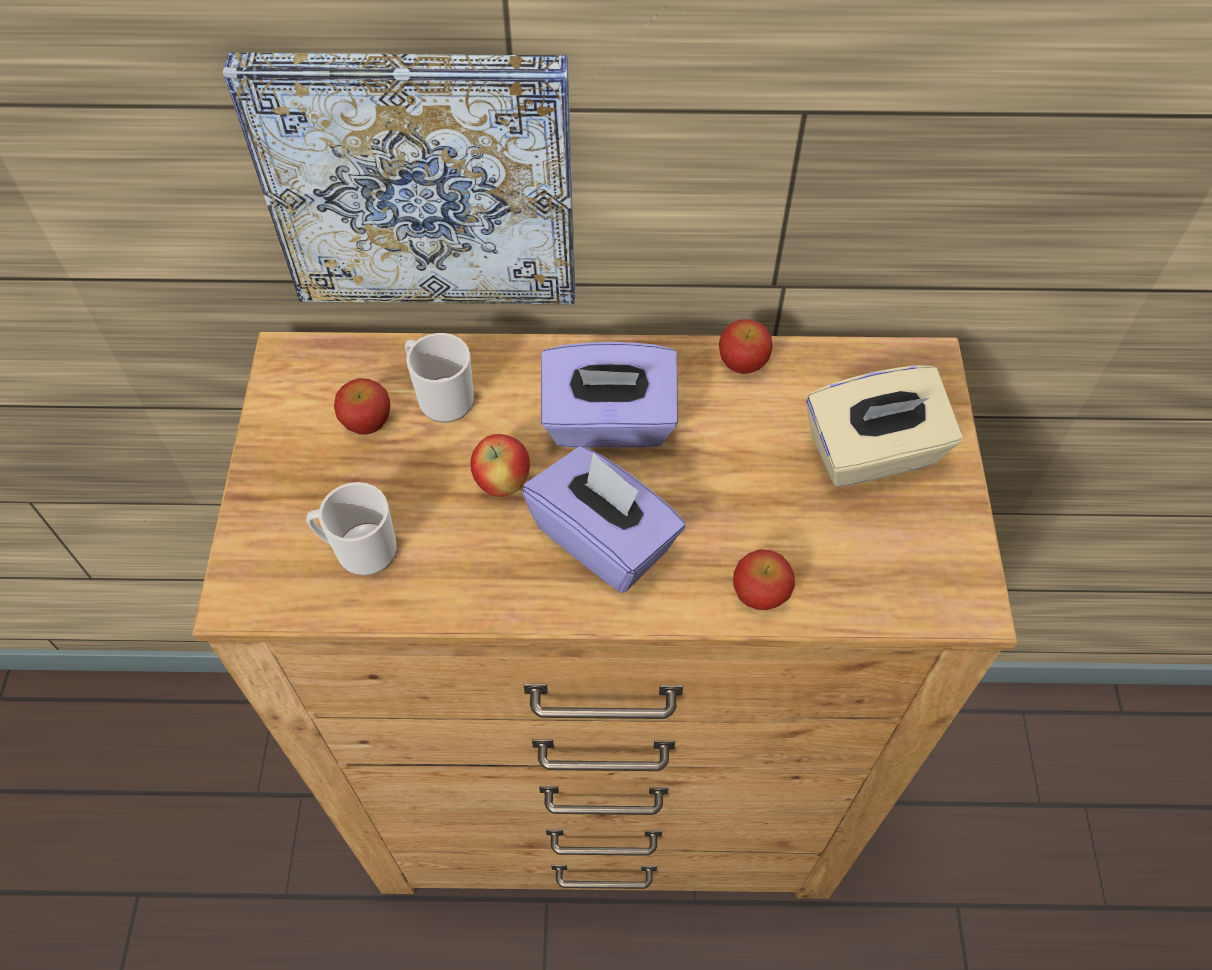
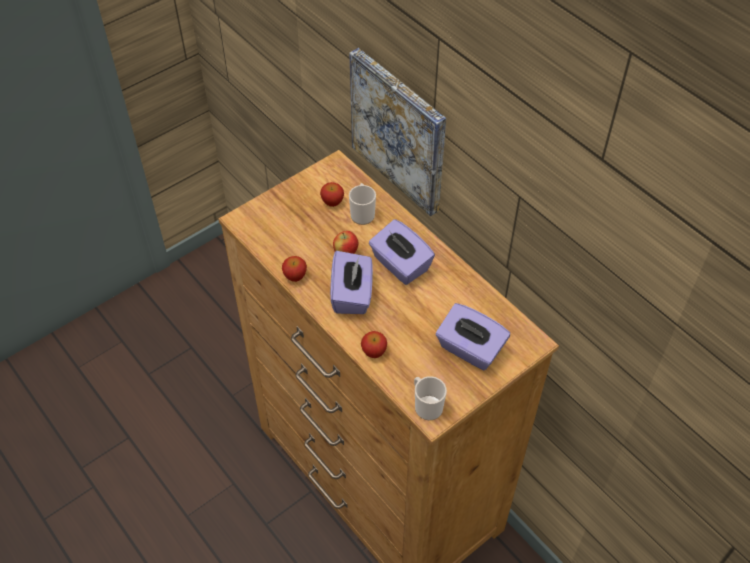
camera: 50 degrees right, 5 degrees down
mug [306,482,397,576] -> mug moved to [414,376,447,420]
apple [719,319,773,374] -> apple moved to [282,256,307,282]
beige tissue box [807,365,962,487] -> purple tissue box [436,303,510,370]

